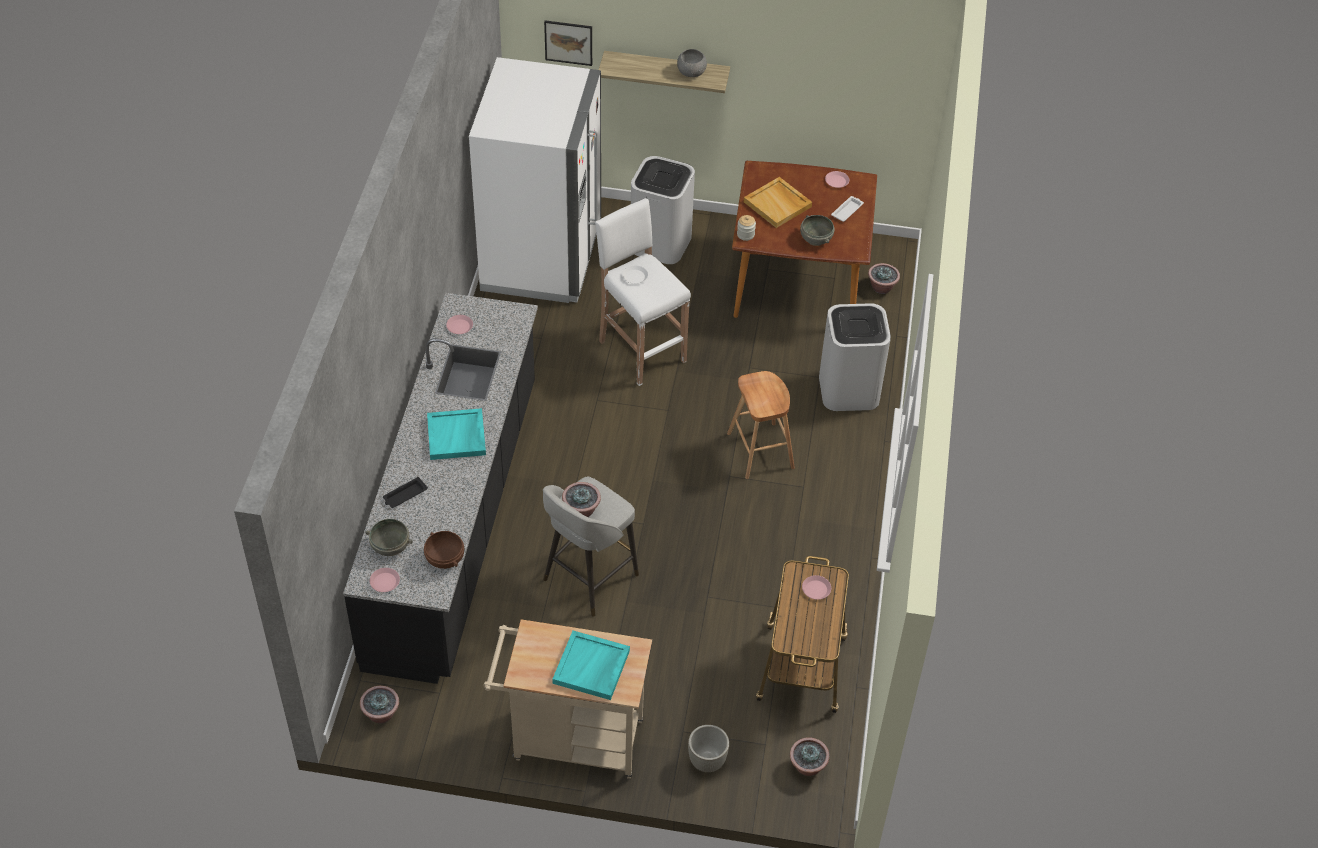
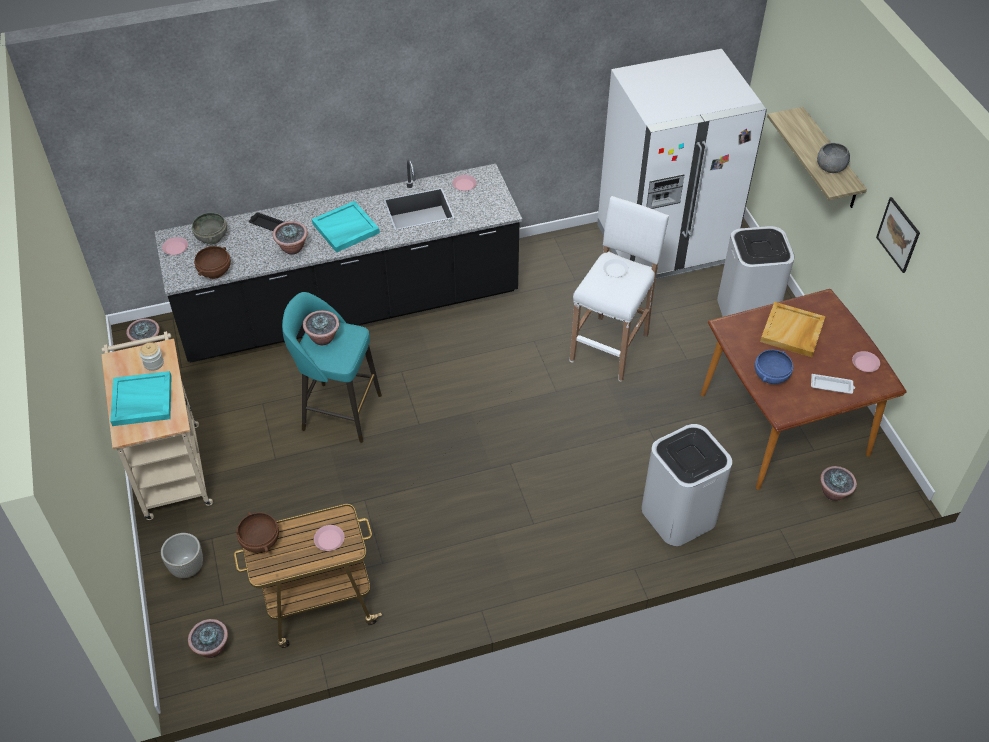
camera: 65 degrees right, 0 degrees up
grey stool [543,476,639,617] -> turquoise stool [282,292,382,443]
picture [544,20,592,66] -> picture moved to [876,197,920,273]
brown stool [727,371,795,479] -> none
jar [737,215,756,241] -> jar moved to [140,342,164,371]
grey bowl [800,215,835,246] -> blue bowl [755,350,793,384]
none -> brown bowl [236,512,279,552]
none -> potted plant [273,221,308,254]

